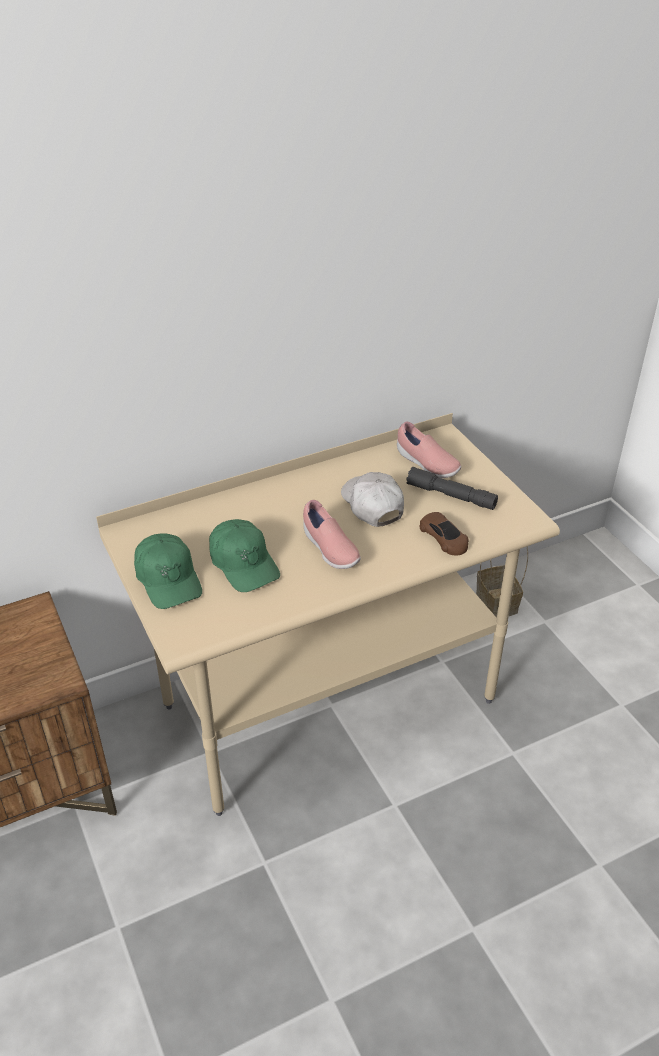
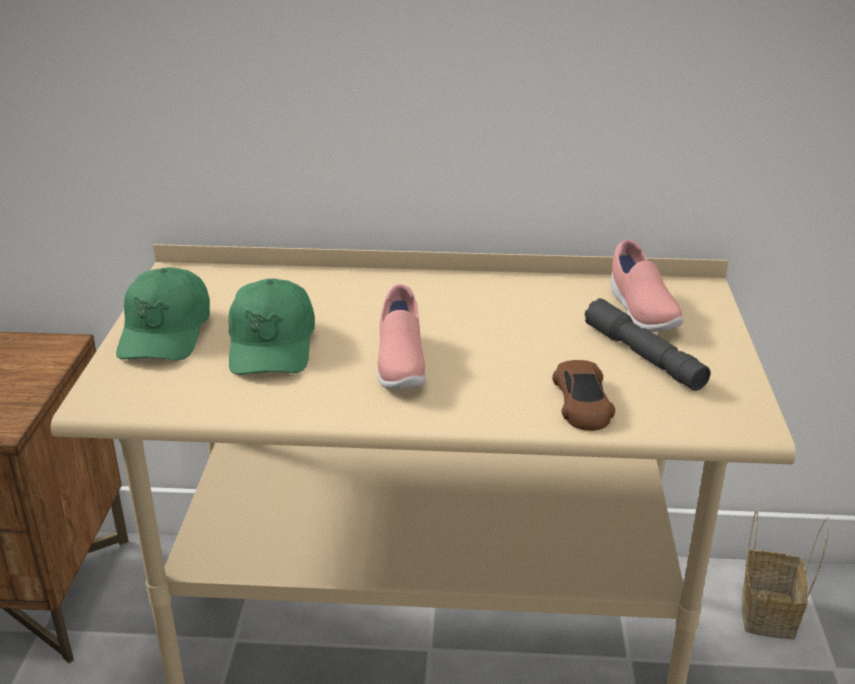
camera: 30 degrees right, 10 degrees down
white cap [341,472,404,527] -> none

